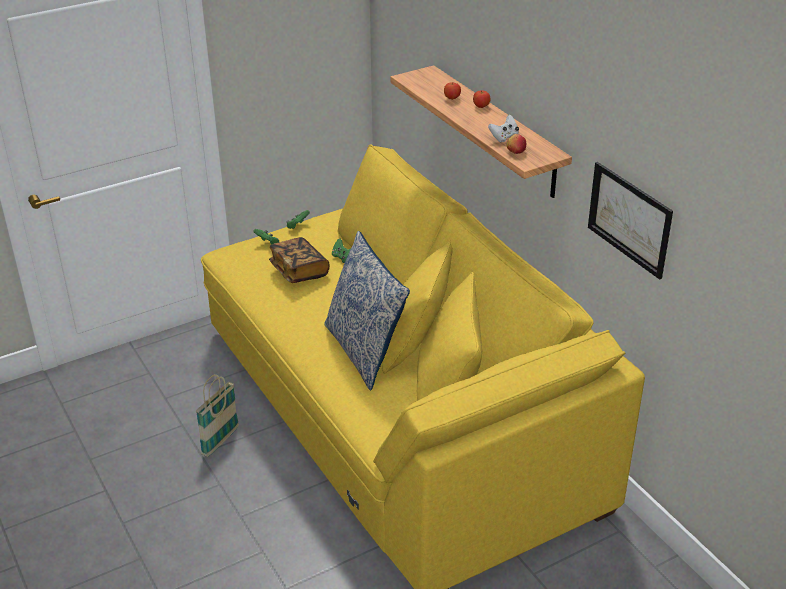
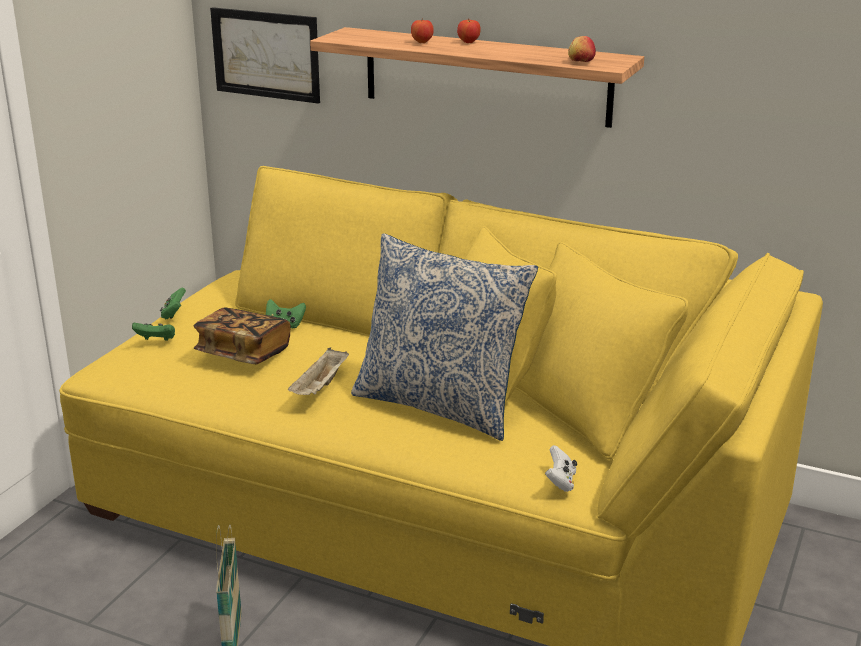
camera: 35 degrees left, 10 degrees down
white game controller [488,114,519,142] -> white game controller moved to [545,445,577,492]
picture [588,162,673,280] -> picture moved to [210,7,320,104]
none -> beige tray [288,347,349,395]

